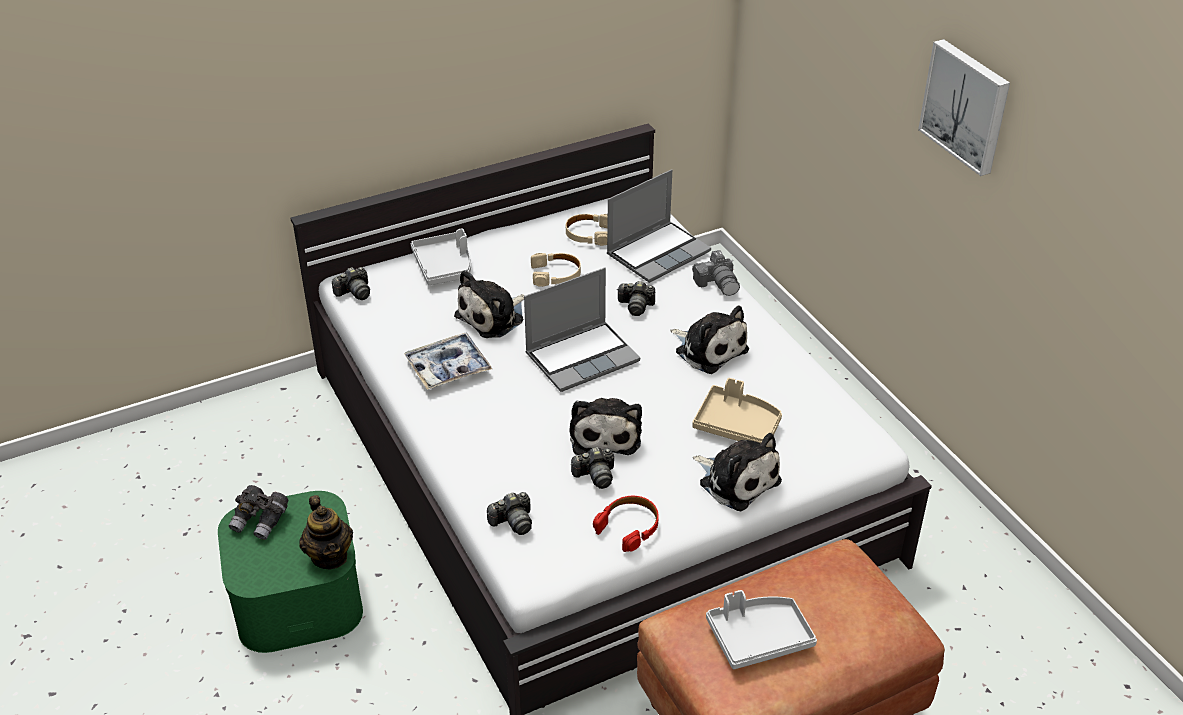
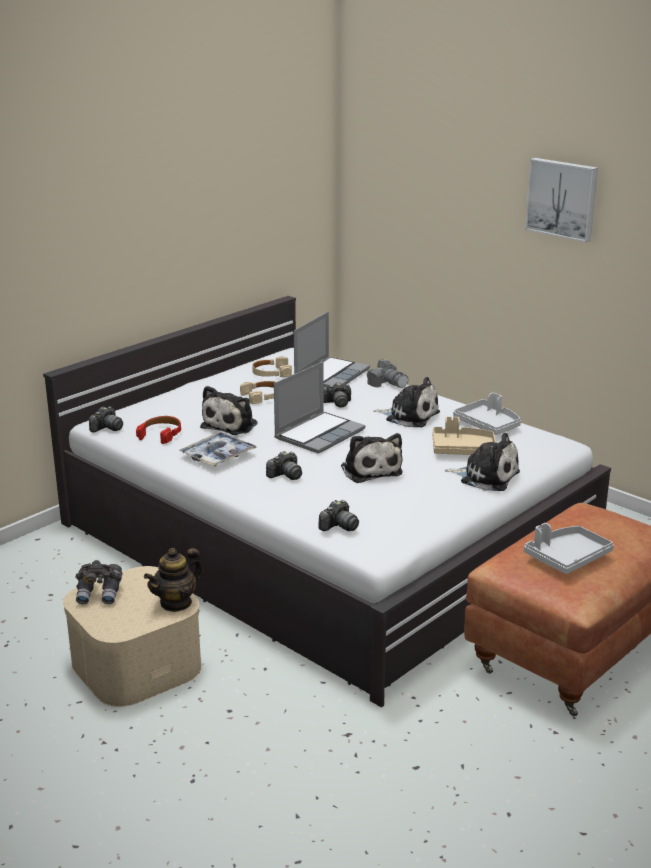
camera: 20 degrees left, 15 degrees down
green storage box [218,491,363,653] -> beige storage box [63,566,202,707]
teapot [299,495,353,569] -> teapot turned 90 degrees clockwise [144,548,203,612]
grey tray [411,228,471,285] -> grey tray moved to [453,393,521,435]
camera [571,447,614,489] -> camera moved to [266,451,302,480]
red headphones [593,496,659,552] -> red headphones moved to [136,416,181,444]

